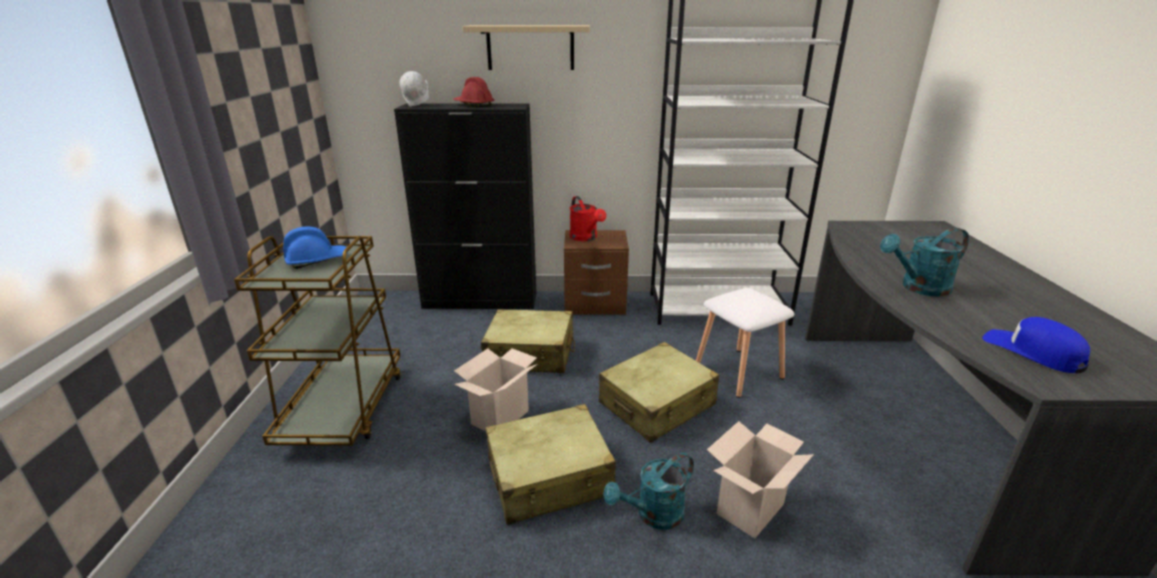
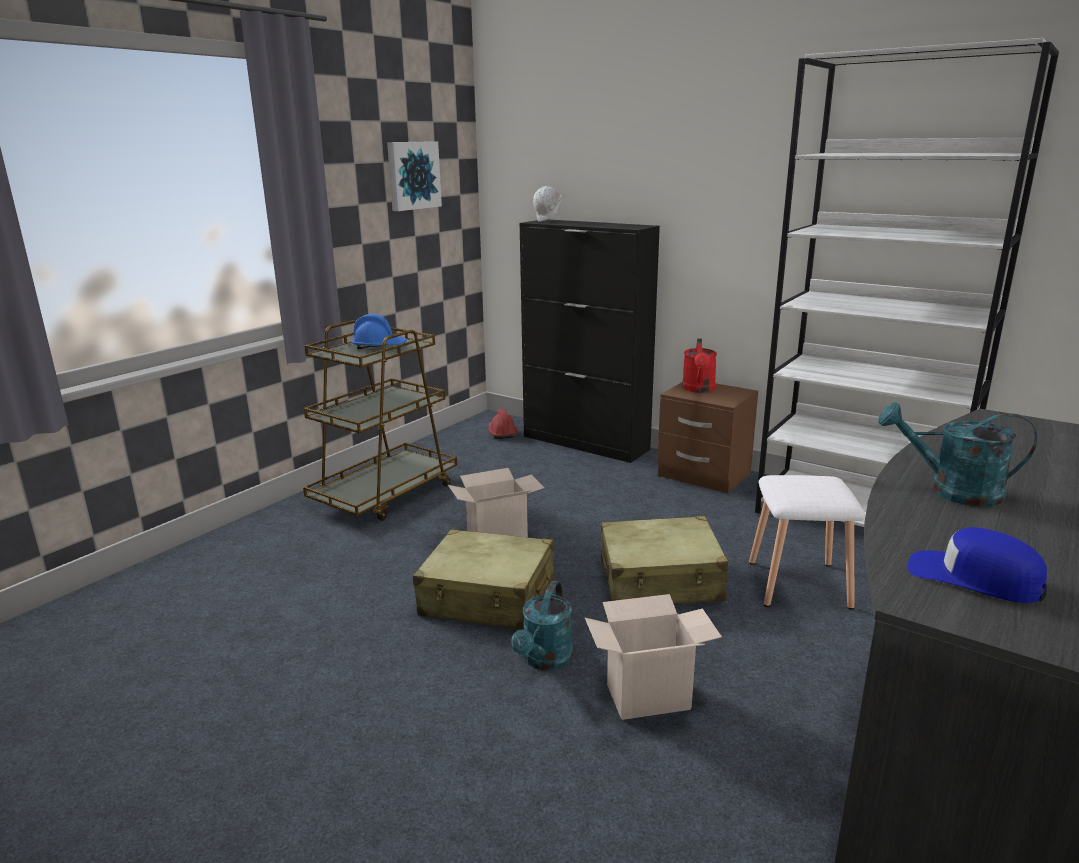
camera: 35 degrees right, 5 degrees down
red hard hat [453,77,495,108] -> red hard hat moved to [488,409,517,439]
beige shelf [462,25,590,70] -> none
beige suitcase [481,309,575,373] -> none
turquoise watering can [603,453,694,530] -> turquoise watering can turned 75 degrees counterclockwise [511,581,573,671]
blue cap [982,317,1090,373] -> blue cap turned 60 degrees counterclockwise [907,527,1047,603]
none -> picture [387,141,442,211]

